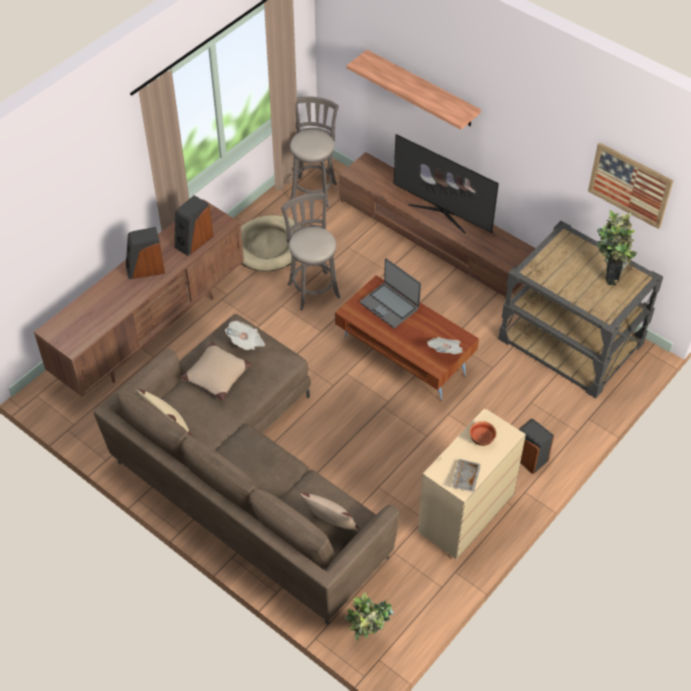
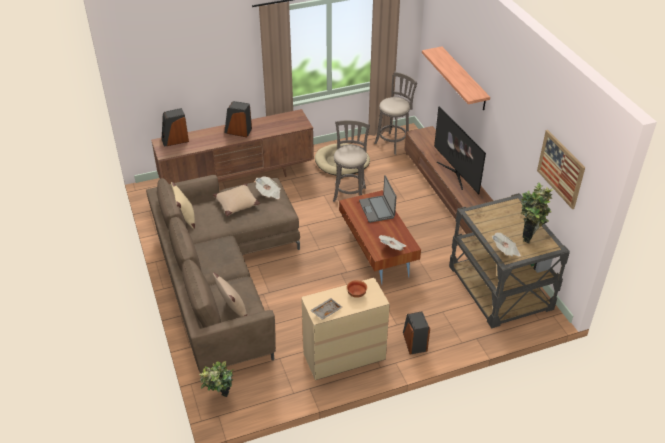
camera: 30 degrees right, 10 degrees down
speaker [174,195,213,256] -> speaker moved to [161,108,189,147]
none -> newspaper [492,232,521,257]

